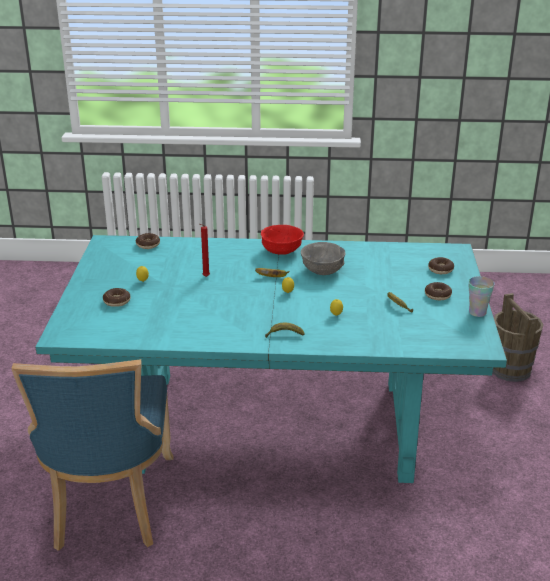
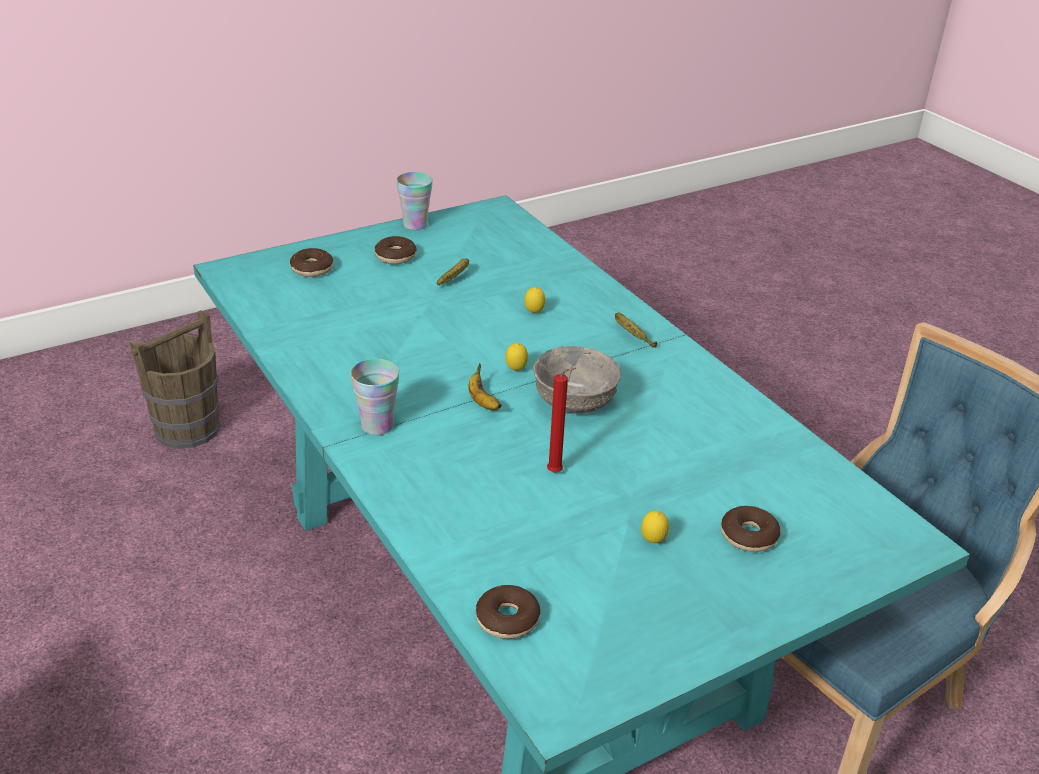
camera: 125 degrees left, 5 degrees up
red bowl [261,225,304,255] -> cup [351,359,399,435]
grey bowl [301,242,346,275] -> grey bowl moved to [533,346,622,414]

